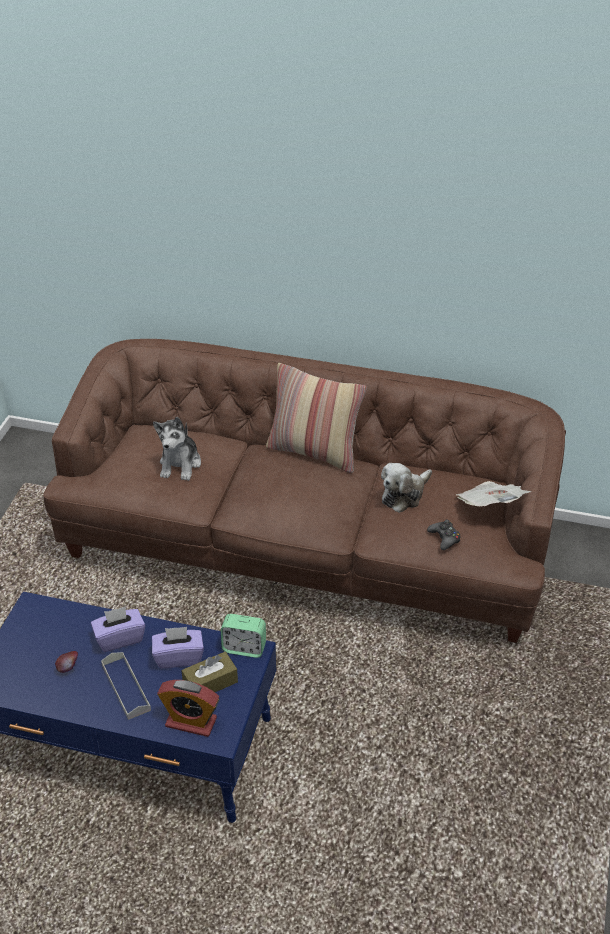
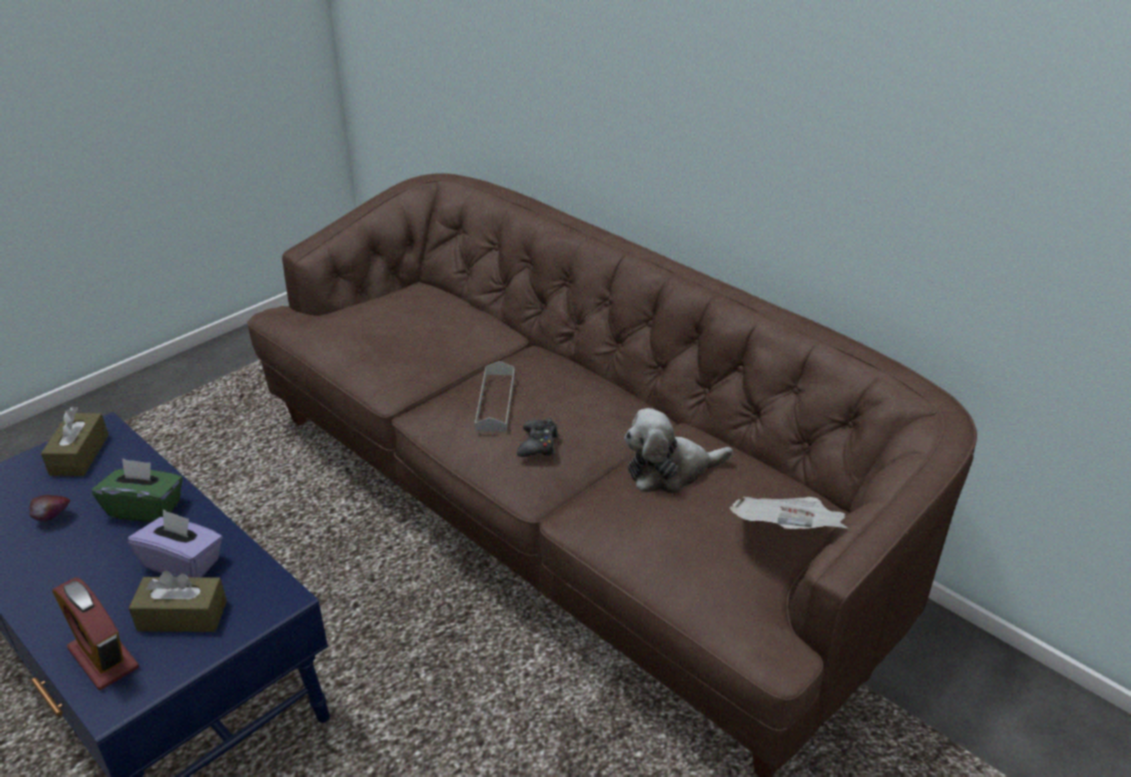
camera: 30 degrees right, 5 degrees down
purple tissue box [91,607,145,652] -> green tissue box [92,458,183,522]
grey tray [101,652,151,720] -> grey tray moved to [475,361,515,432]
plush toy [153,417,201,481] -> none
alarm clock [221,614,266,658] -> none
pillow [266,363,367,473] -> none
black game controller [427,520,460,550] -> black game controller moved to [517,418,559,457]
none -> brown tissue box [41,407,109,476]

